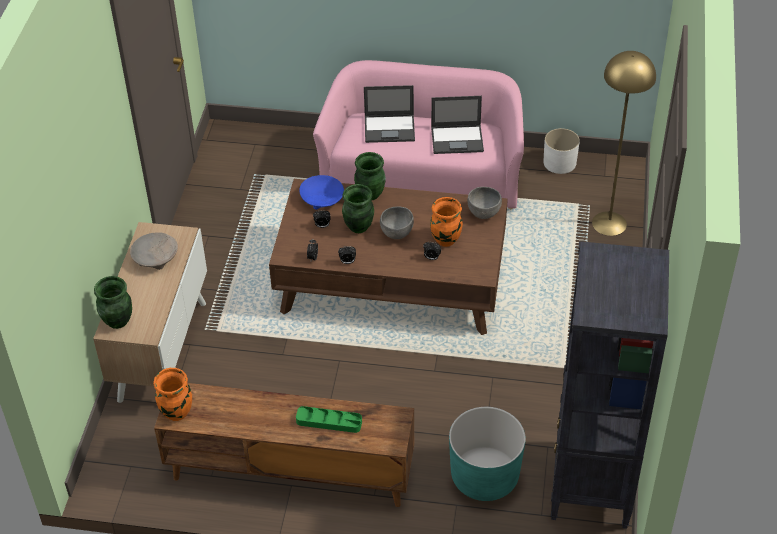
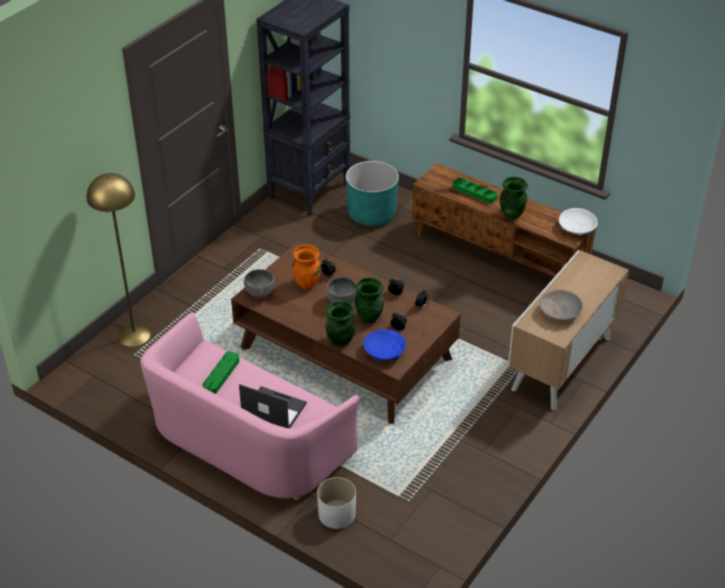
camera: 155 degrees left, 5 degrees down
green vase [94,276,132,329] -> green vase moved to [500,176,528,219]
orange vase [153,368,192,421] -> white bowl [559,208,598,235]
laptop [431,96,484,154] -> green tray [203,351,239,394]
white planter [543,128,580,174] -> white planter moved to [317,477,356,529]

